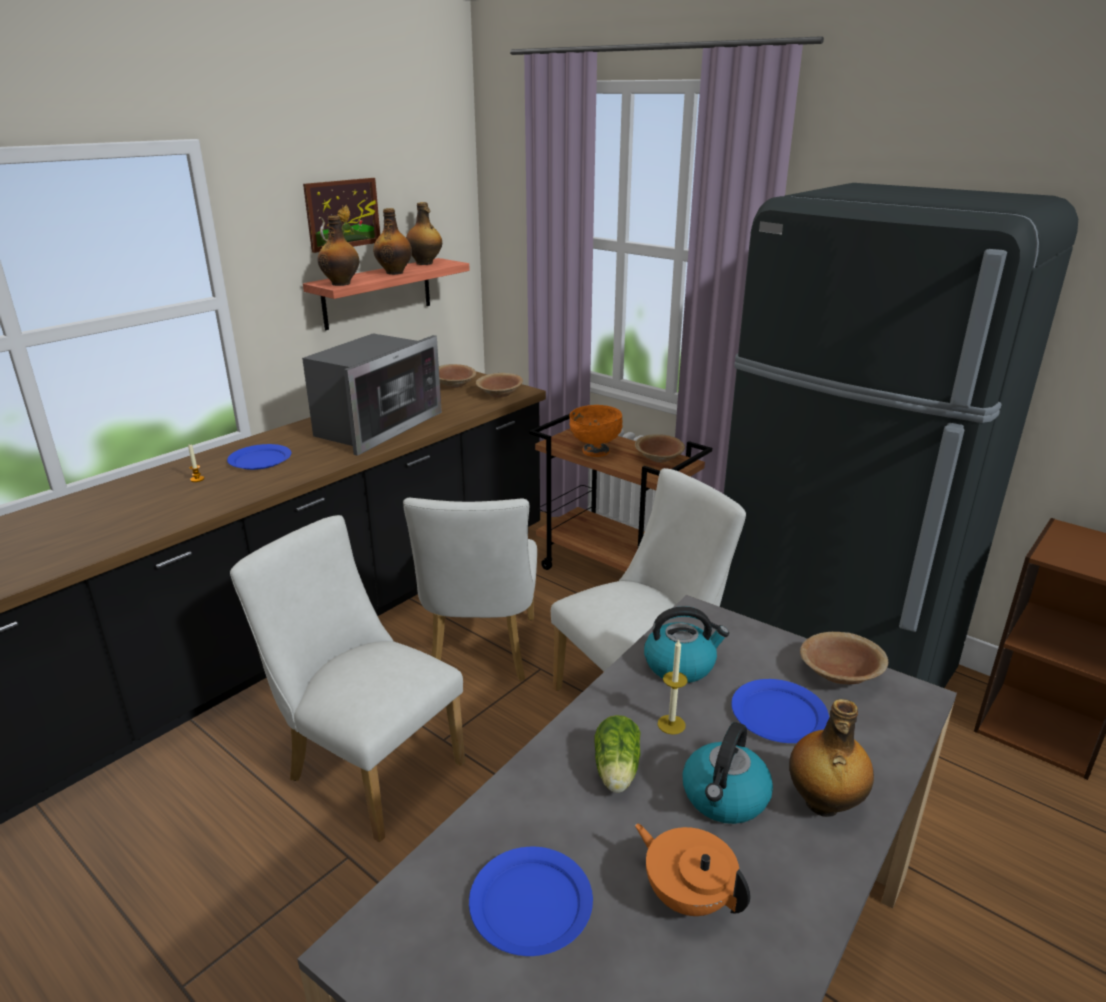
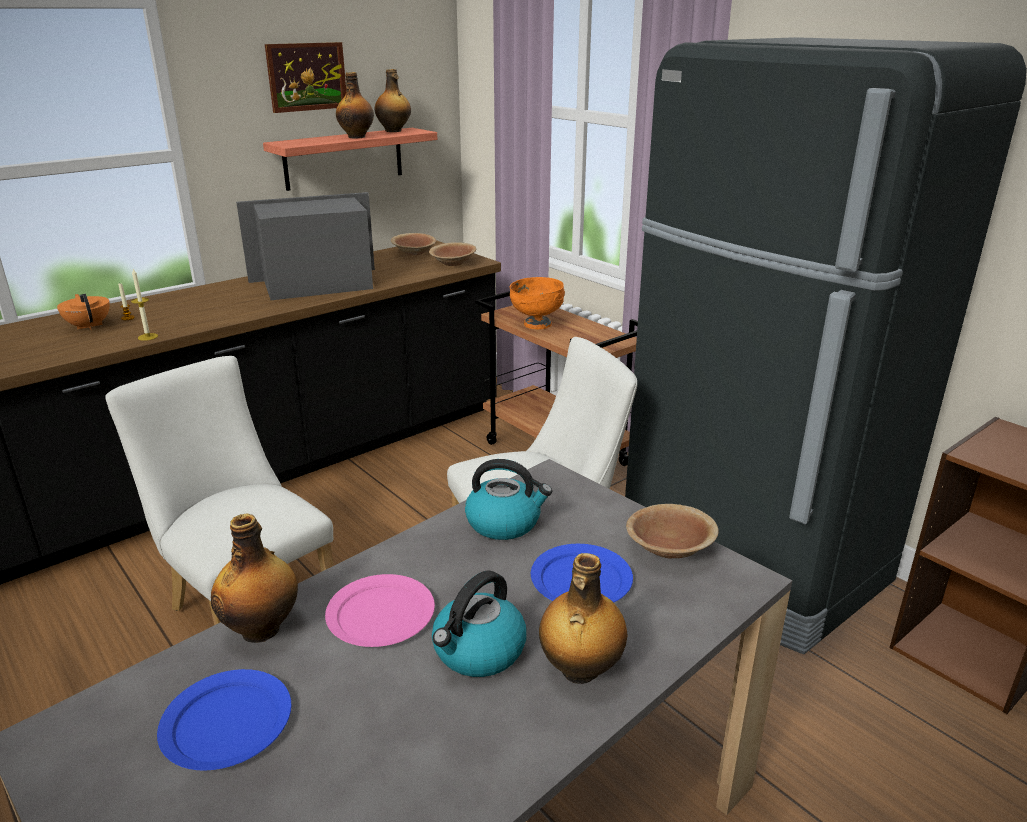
camera: 10 degrees right, 0 degrees up
blue plate [227,444,291,470] -> none
microwave [302,333,442,456] -> microwave turned 150 degrees counterclockwise [236,192,375,300]
bottle [318,215,359,286] -> bottle moved to [211,514,298,643]
white chair [403,498,537,681] -> none
lettuce [595,715,641,793] -> pink plate [325,574,435,647]
brown bowl [635,434,685,463] -> none
orange teapot [635,824,751,916] -> orange teapot moved to [57,294,110,330]
candle [657,639,688,735] -> candle moved to [131,269,158,341]

